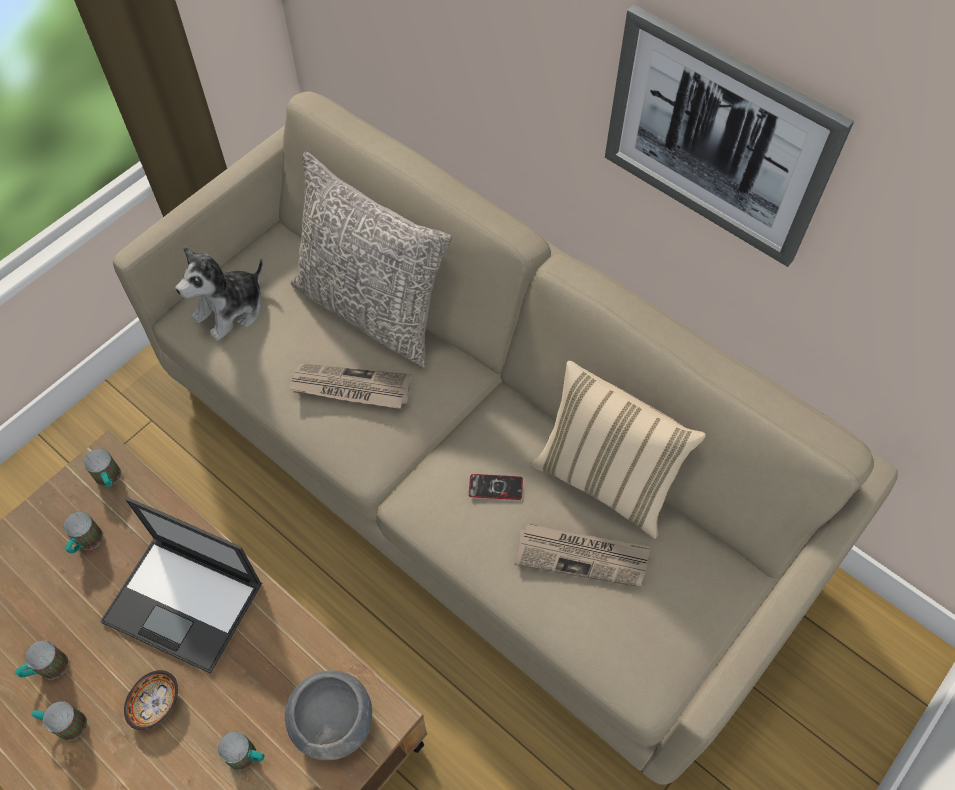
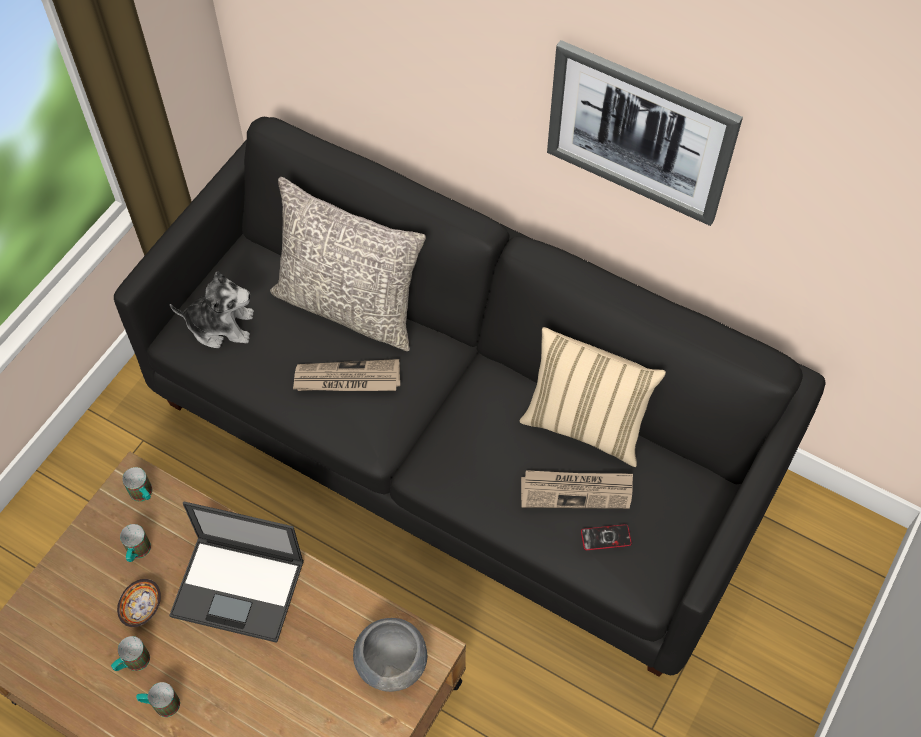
camera: 10 degrees left, 0 degrees up
beige sofa [113,91,898,785] -> black sofa [114,117,826,677]
bowl [124,670,178,730] -> bowl moved to [117,579,161,627]
plush toy [176,247,263,341] -> plush toy turned 120 degrees counterclockwise [170,271,254,348]
mug [218,731,265,770] -> none
phone [469,474,523,500] -> phone moved to [581,524,632,550]

